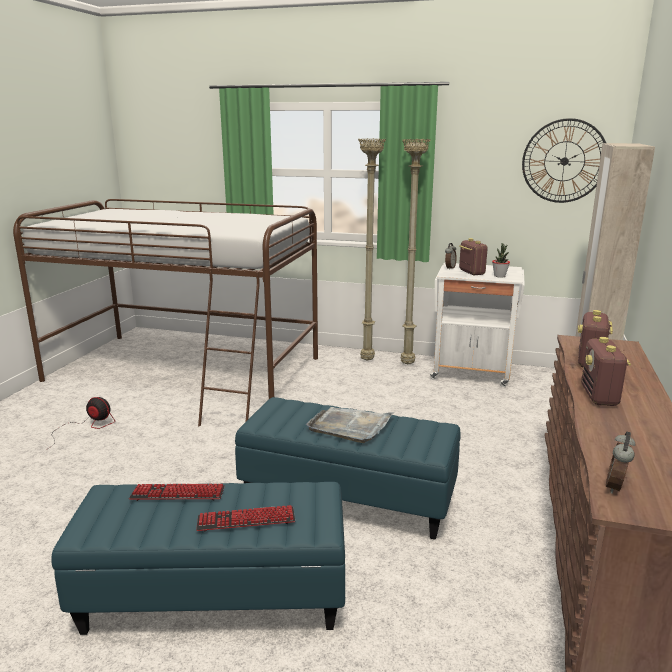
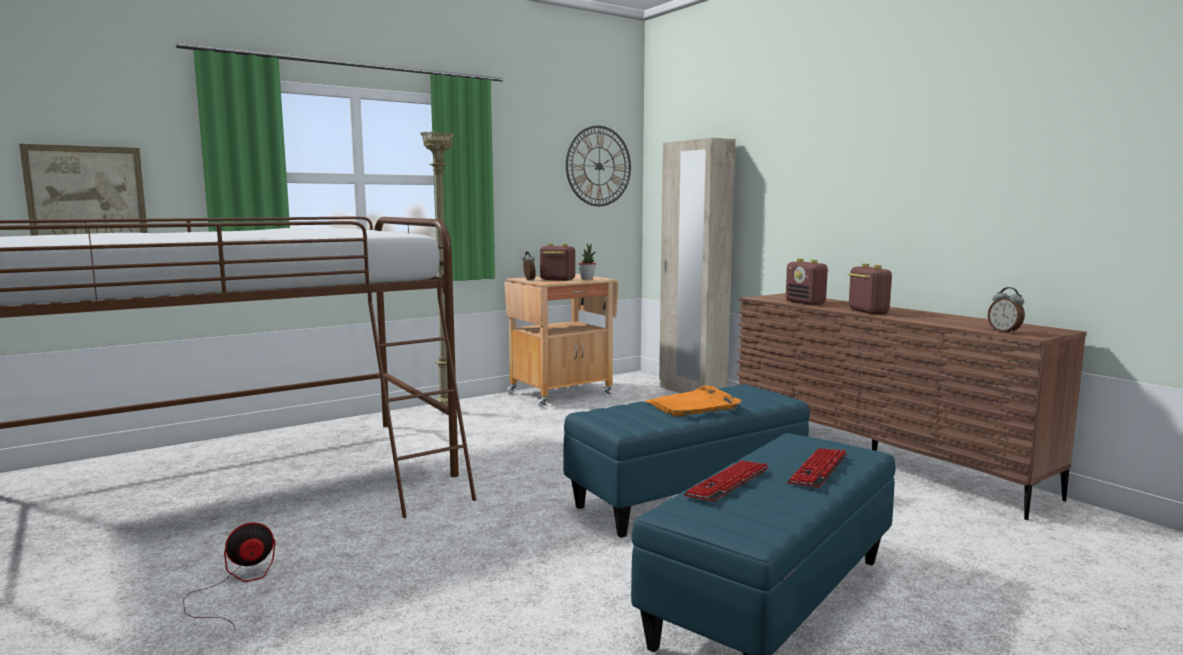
camera: 50 degrees left, 10 degrees down
grey tray [306,407,394,443] -> orange tray [645,385,742,417]
beige floor lamp [400,139,430,365] -> none
white cart [430,263,525,387] -> brown cart [504,274,618,407]
radio [581,337,631,406] -> radio turned 150 degrees counterclockwise [848,263,892,314]
none -> picture [19,144,148,236]

